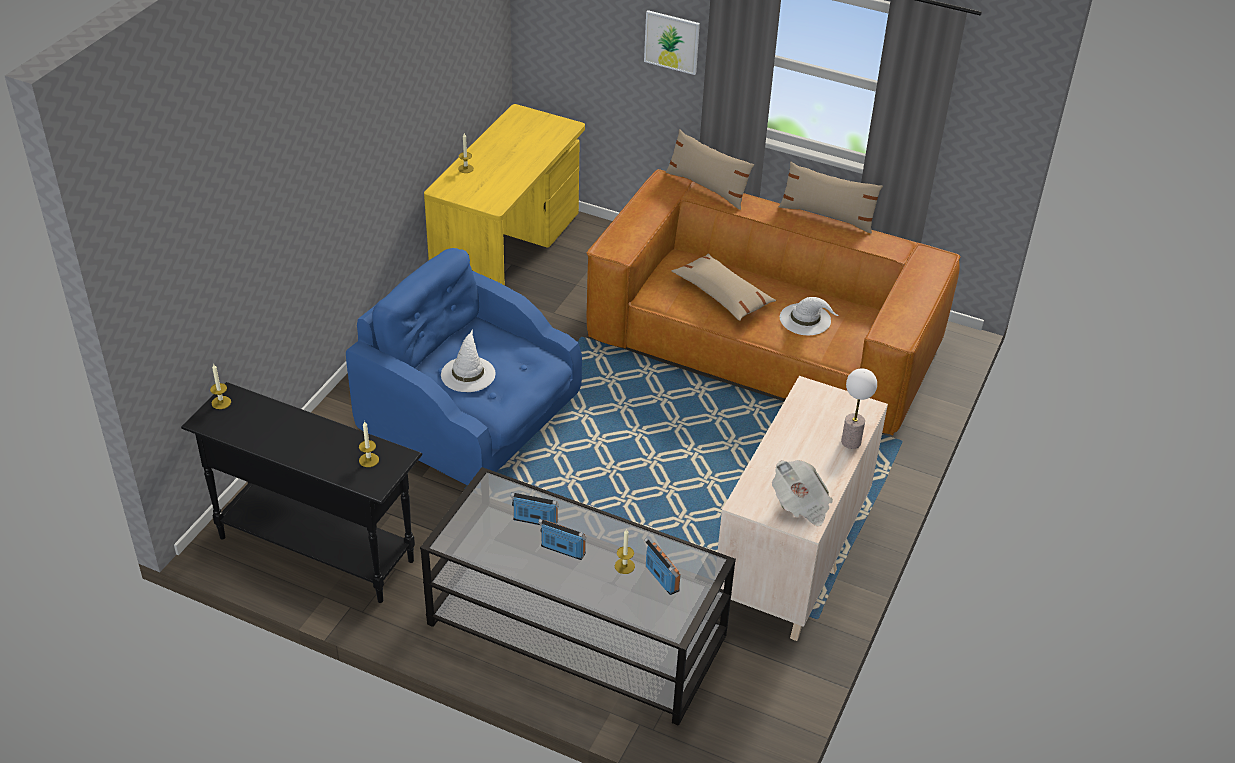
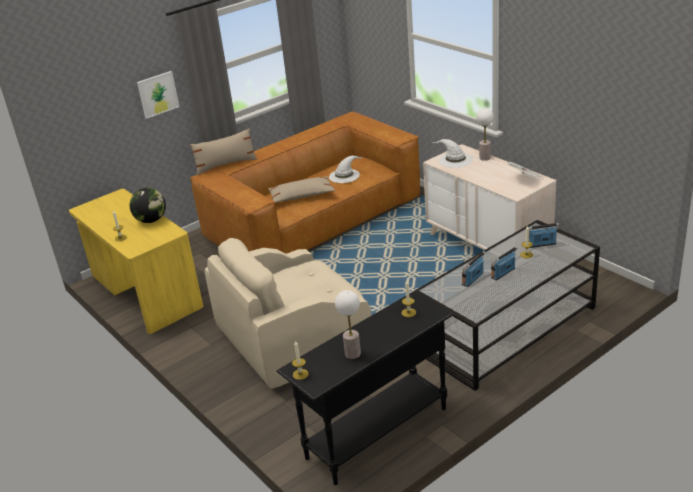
camera: 60 degrees left, 10 degrees down
blue armchair [346,248,582,486] -> beige armchair [205,238,371,389]
white hat [441,329,496,392] -> white hat moved to [433,139,473,168]
beige pillow [779,162,883,233] -> none
none -> globe [130,188,166,223]
none -> table lamp [335,290,361,359]

